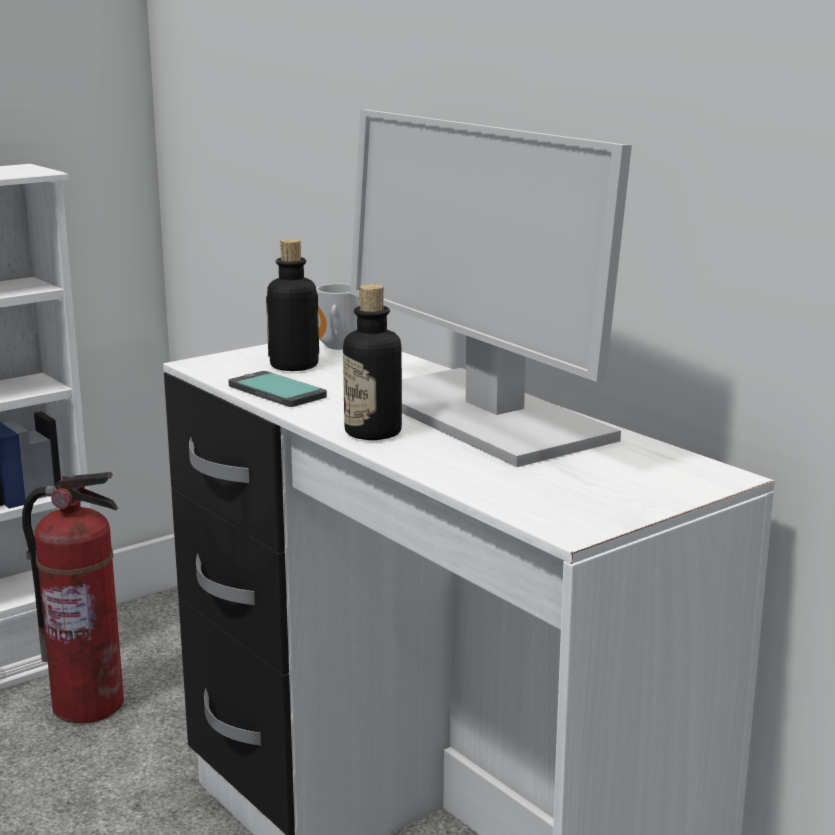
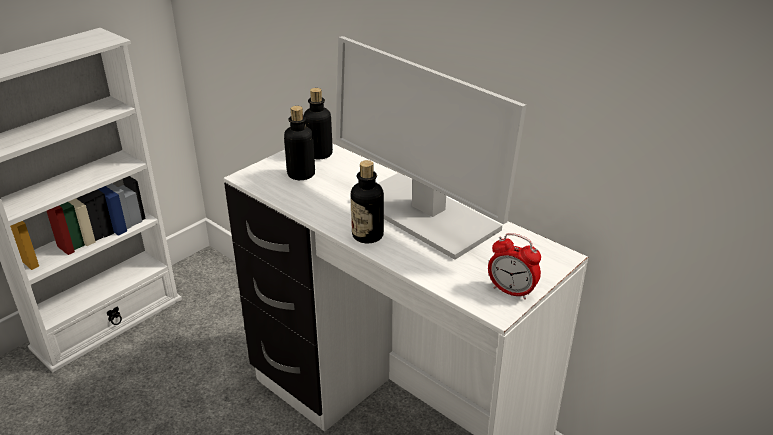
camera: 10 degrees left, 15 degrees up
fire extinguisher [22,472,124,723] -> none
phone [229,371,327,407] -> none
mug [316,284,360,350] -> bottle [304,88,333,159]
none -> alarm clock [488,233,541,300]

